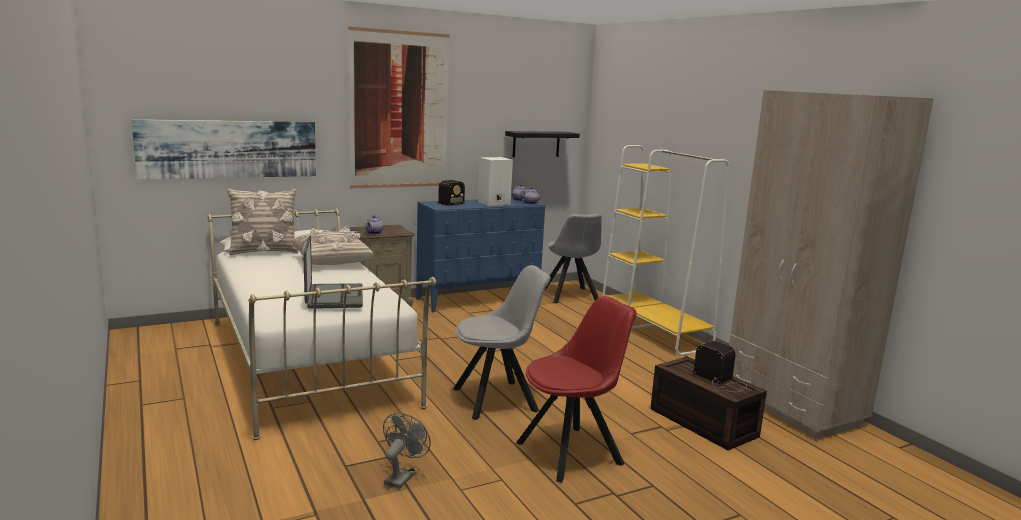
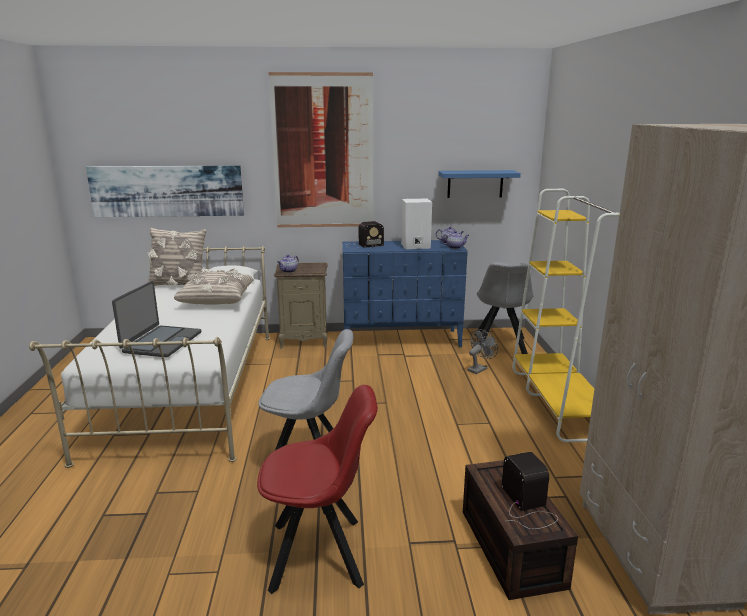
camera: 25 degrees right, 5 degrees up
grey fan [383,413,431,489] -> grey fan moved to [468,329,498,374]
black shelf [505,131,580,157] -> blue shelf [438,170,521,198]

